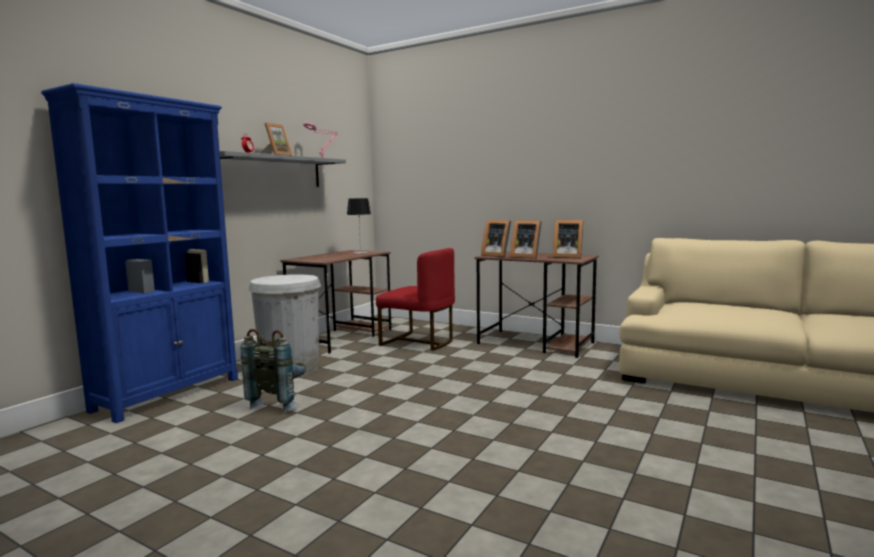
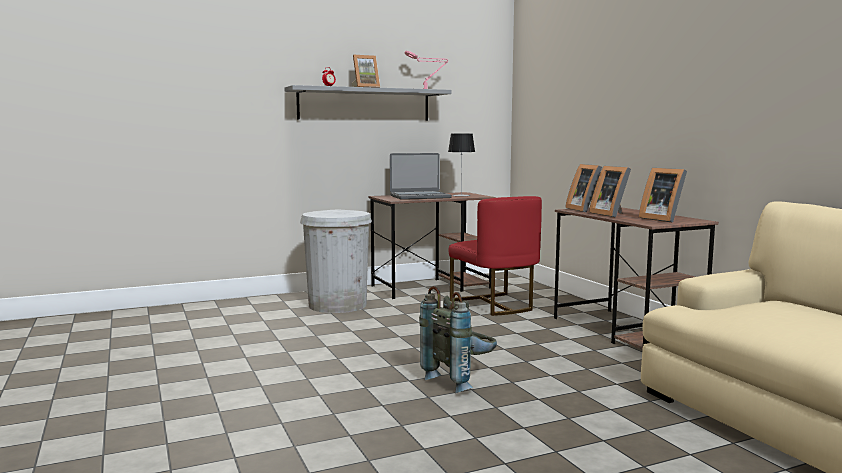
camera: 35 degrees right, 0 degrees up
blue bookcase [41,83,238,423] -> none
grey backpack [240,329,306,412] -> grey backpack moved to [419,286,497,393]
none -> laptop [390,153,452,200]

